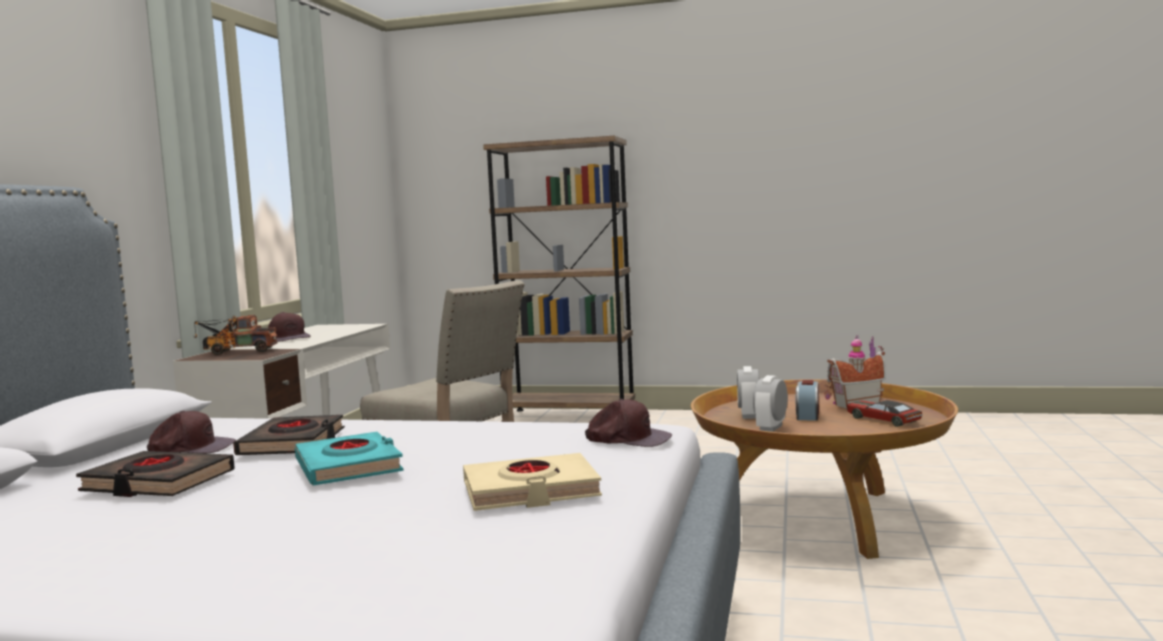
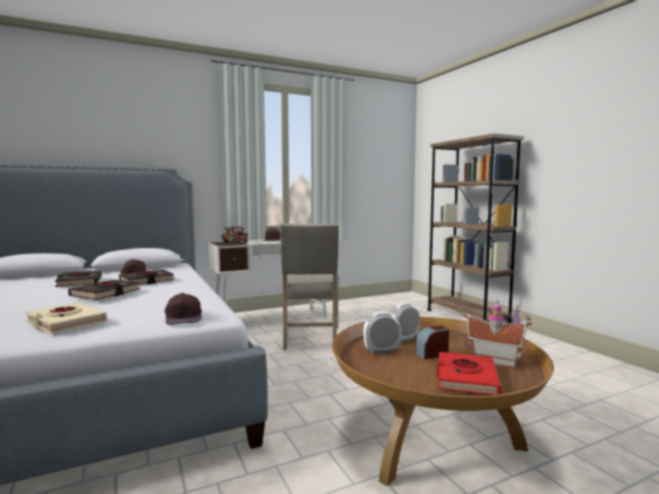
camera: 50 degrees right, 0 degrees up
turquoise book [295,432,404,485] -> black book [68,280,140,300]
toy car [847,400,922,427] -> red book [437,352,501,395]

